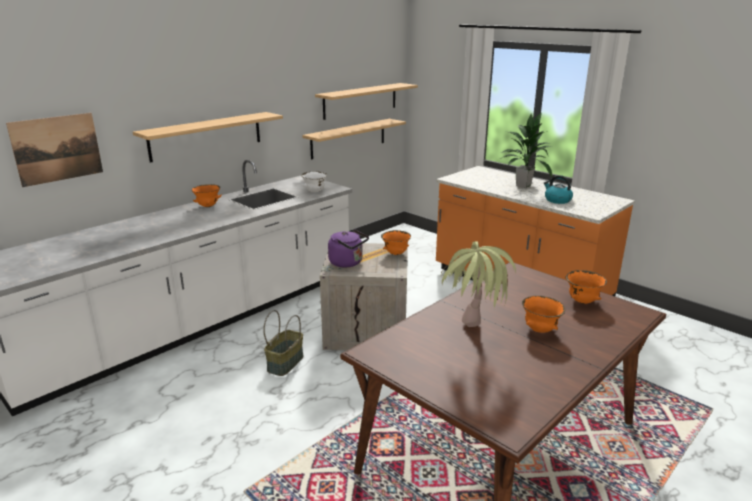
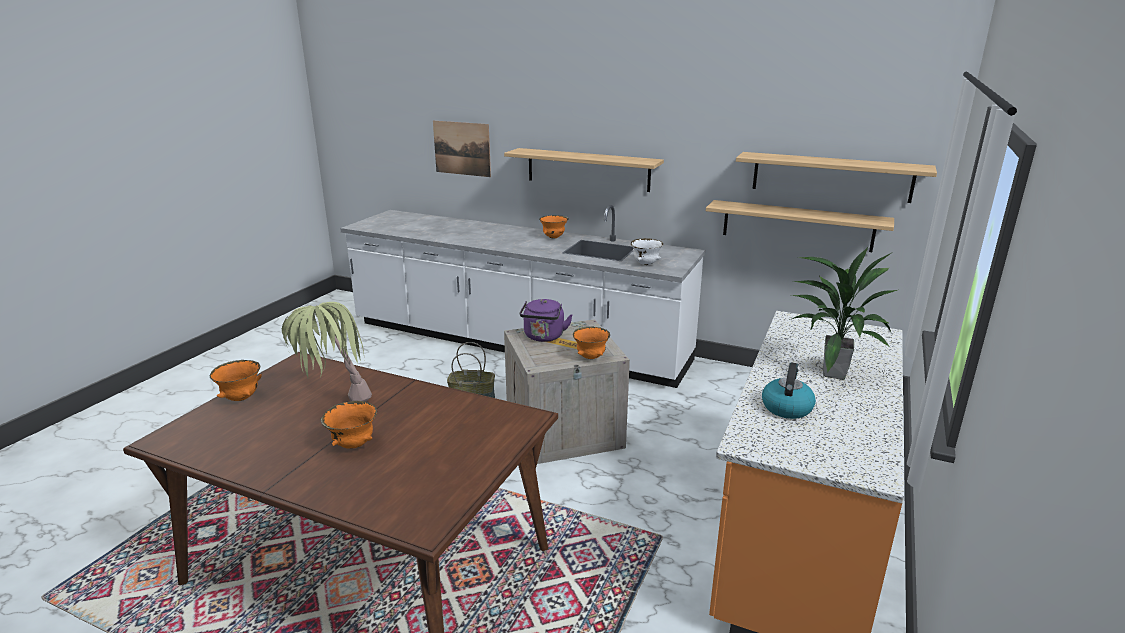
camera: 70 degrees right, 0 degrees up
orange bowl [566,270,607,304] -> orange bowl moved to [209,360,262,401]

